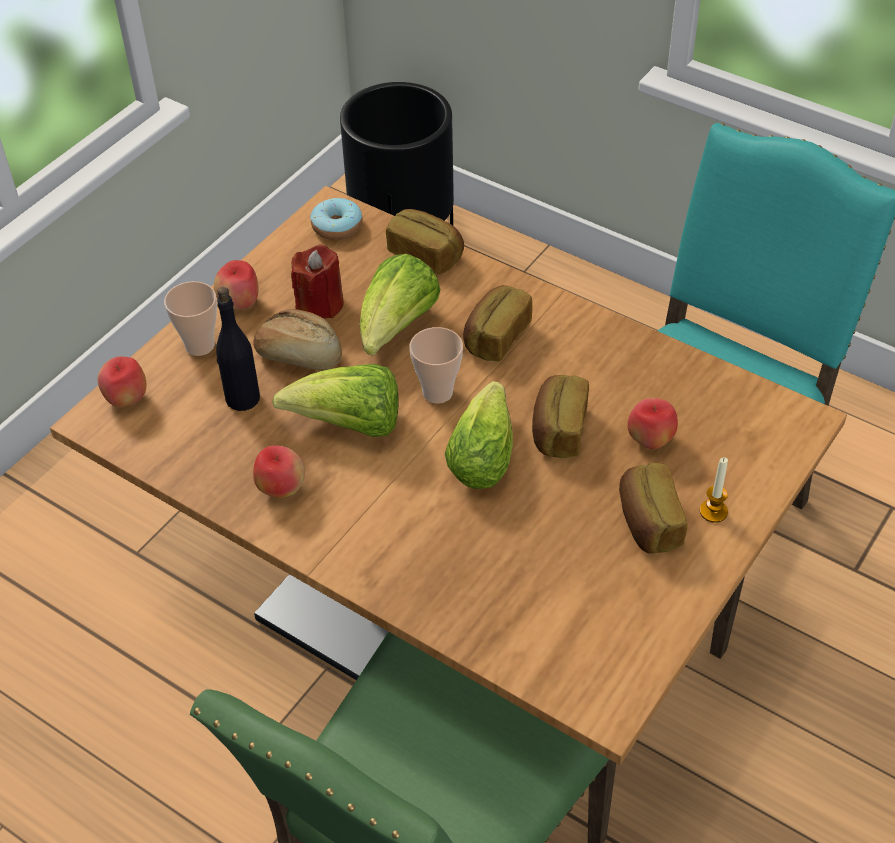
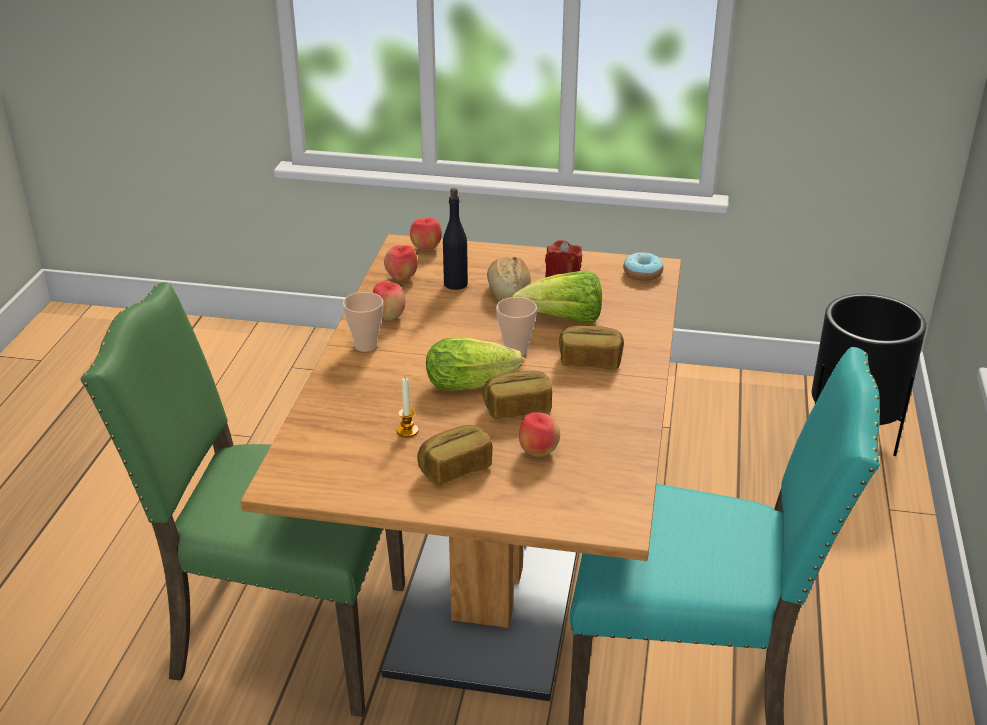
camera: 65 degrees right, 15 degrees down
cup [164,281,217,356] -> cup moved to [343,292,383,352]
apple [214,260,259,310] -> apple moved to [384,245,418,281]
lettuce [272,364,399,437] -> none
bread [386,209,464,274] -> none
candle [700,457,728,523] -> candle moved to [397,378,418,437]

